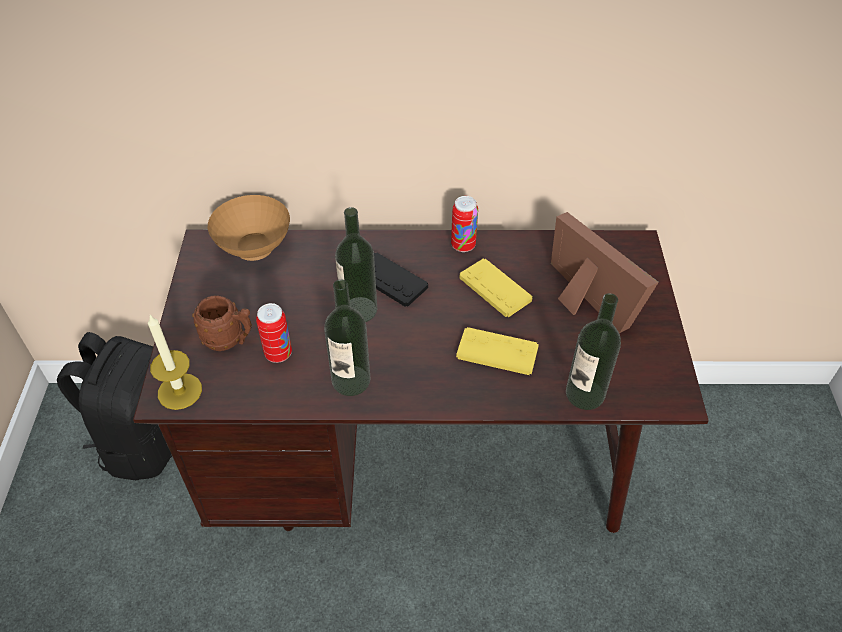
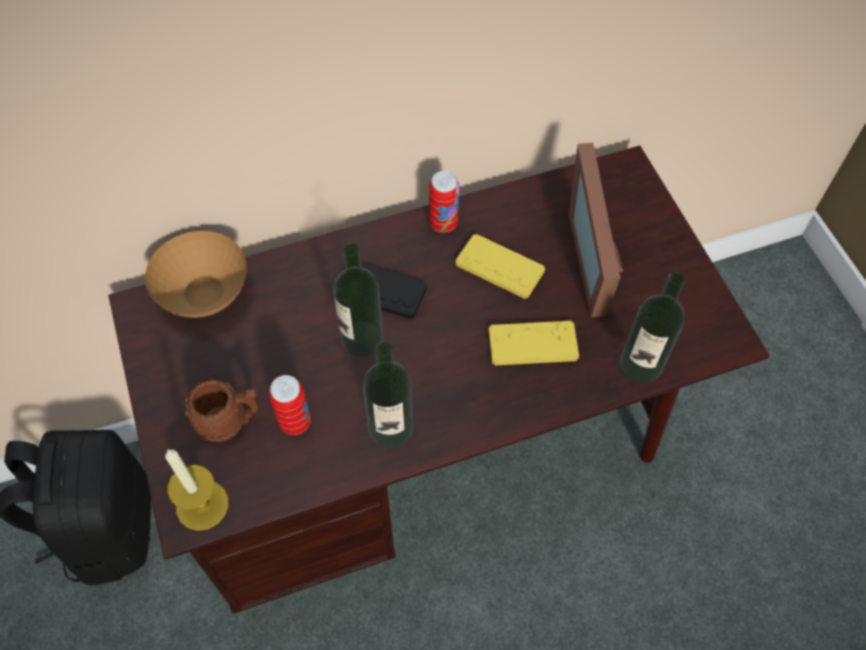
camera: 20 degrees left, 10 degrees up
picture frame [551,212,659,333] -> picture frame turned 135 degrees counterclockwise [569,143,623,317]

